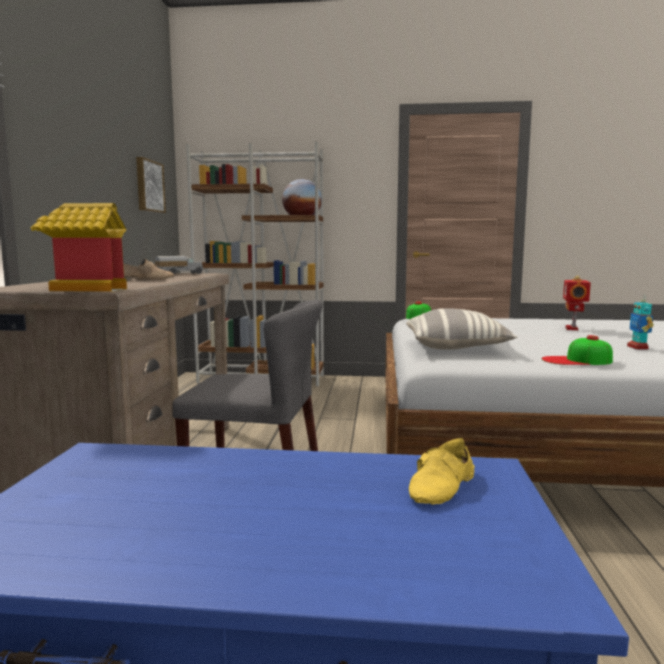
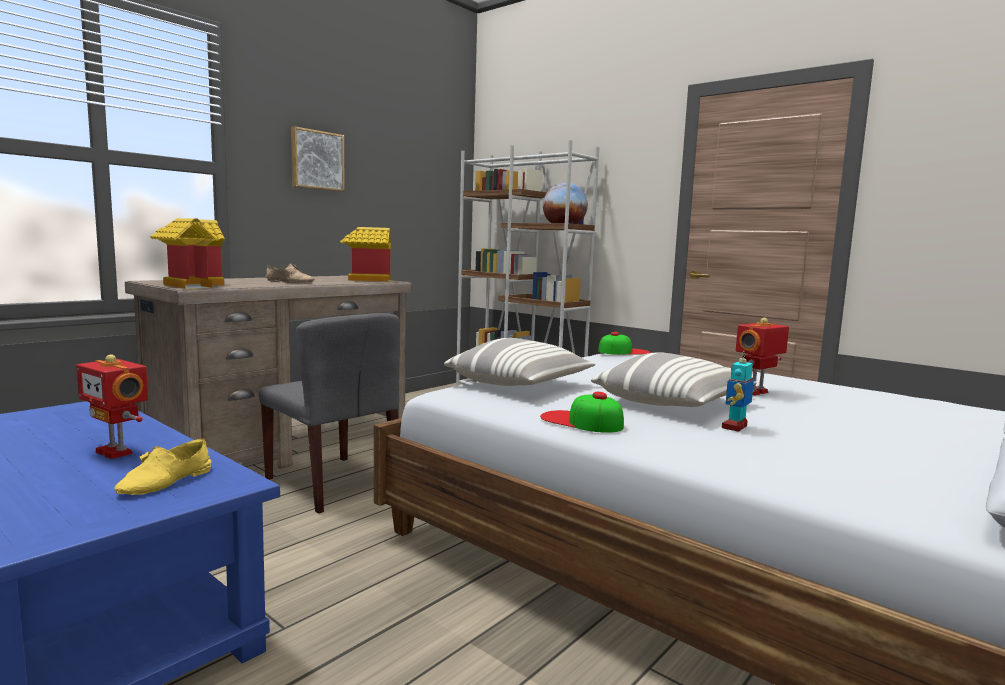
camera: 35 degrees right, 0 degrees up
picture [136,157,166,213] -> picture moved to [291,126,345,191]
toy truck [155,256,205,274] -> toy house [340,227,391,282]
yellow shoe [409,438,475,505] -> yellow shoe turned 45 degrees counterclockwise [115,438,211,495]
none -> toy robot [76,355,148,459]
none -> pillow [591,352,757,407]

